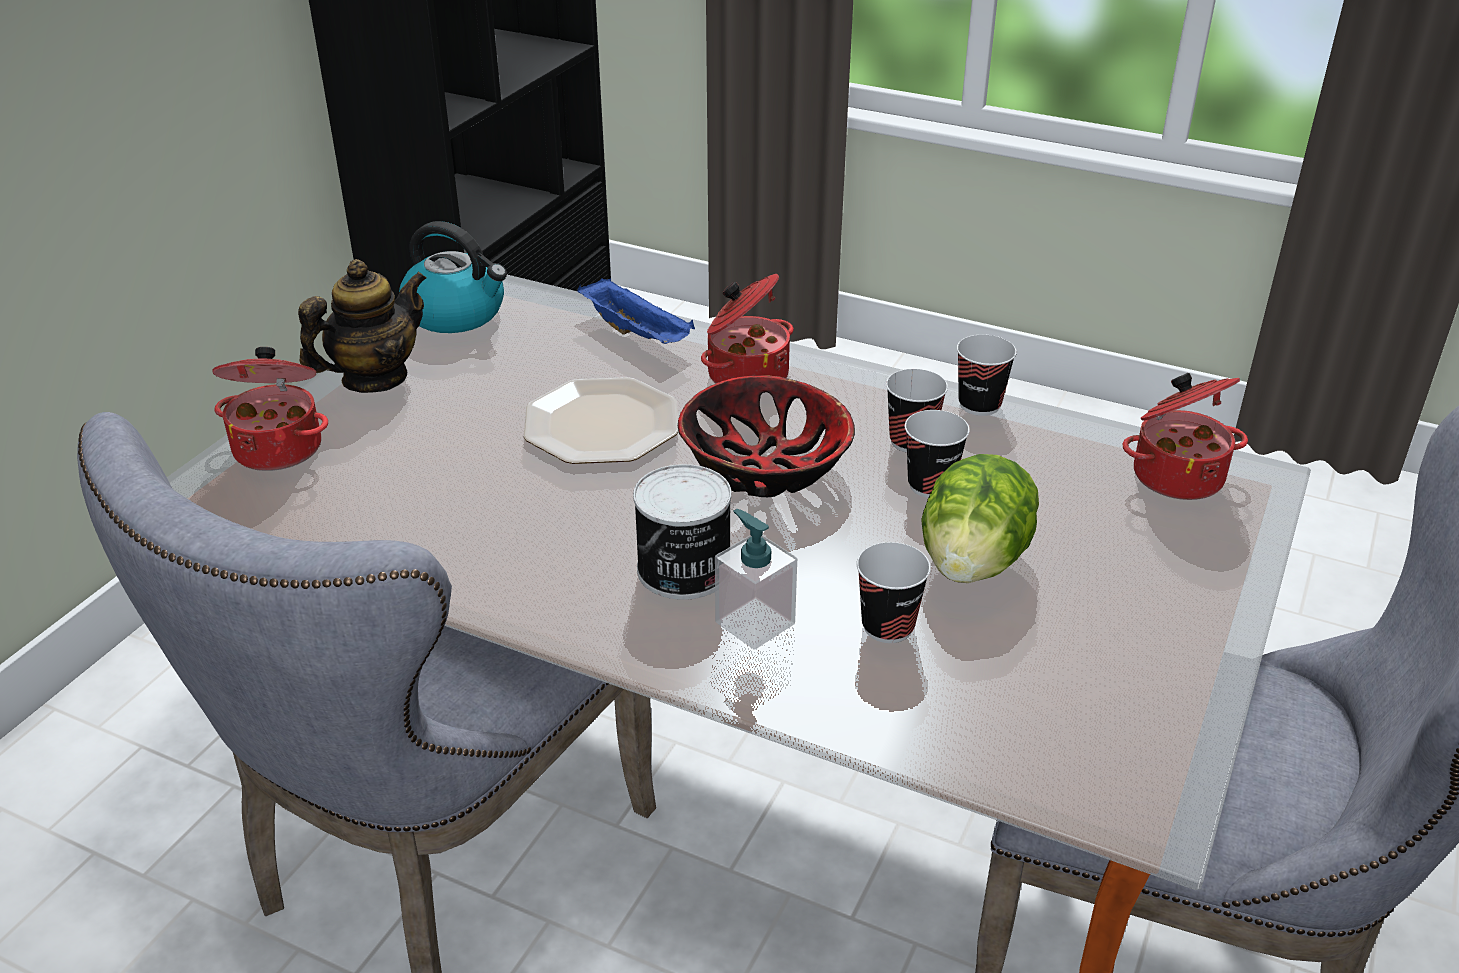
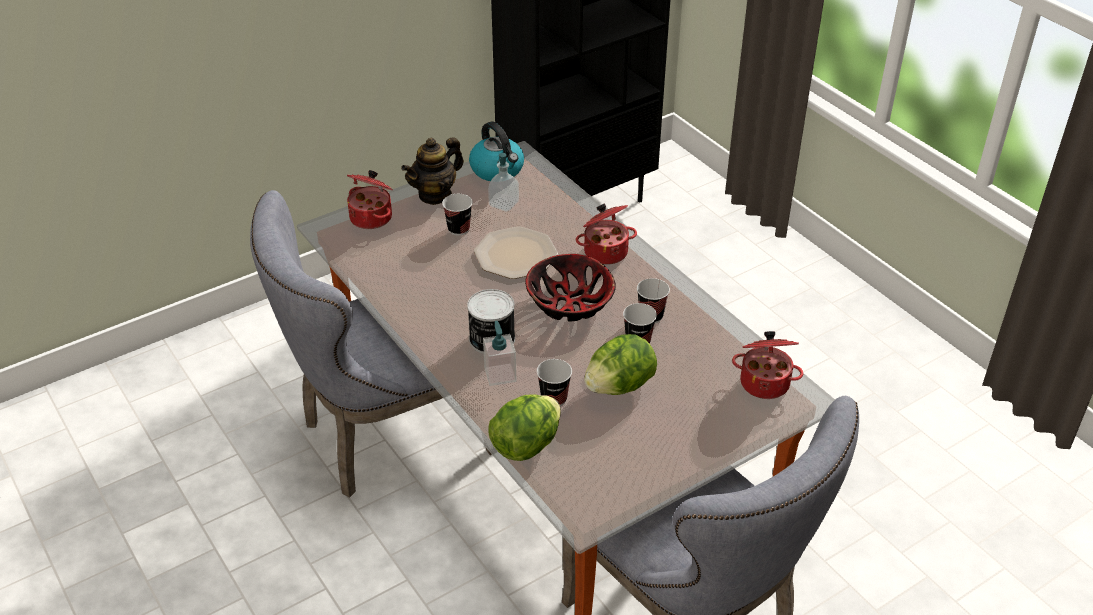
camera: 30 degrees right, 5 degrees up
teapot [298,259,426,393] -> teapot turned 150 degrees clockwise [401,137,464,205]
blue tray [577,278,695,344] -> none
cup [957,334,1017,416] -> cup moved to [442,194,473,235]
none -> soap dispenser [488,153,519,212]
none -> lettuce [488,394,561,461]

